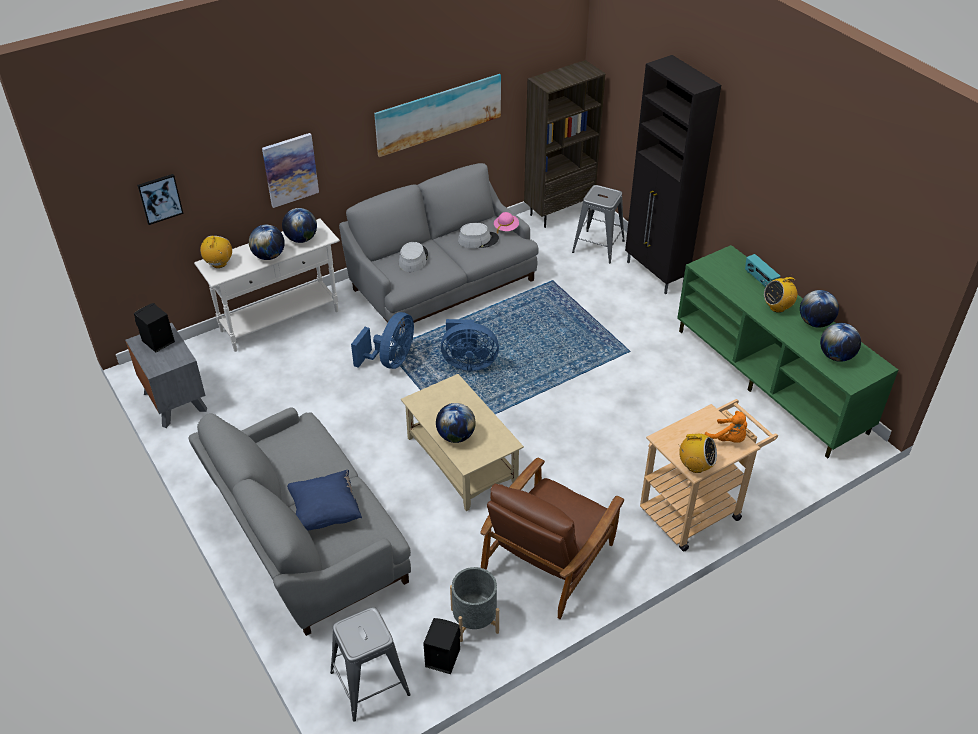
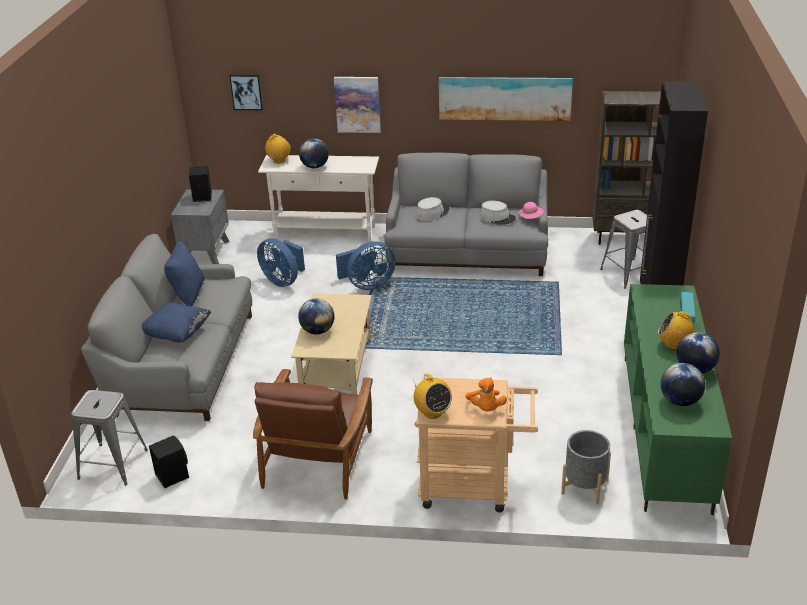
camera: 40 degrees right, 10 degrees down
globe [282,208,317,243] -> none
blue fan [441,319,499,371] -> blue fan moved to [257,238,305,287]
grey planter [450,567,499,642] -> grey planter moved to [561,430,611,504]
brown armchair [480,458,624,619] -> brown armchair turned 60 degrees counterclockwise [253,369,373,499]
none -> blue pillow [164,241,205,306]

